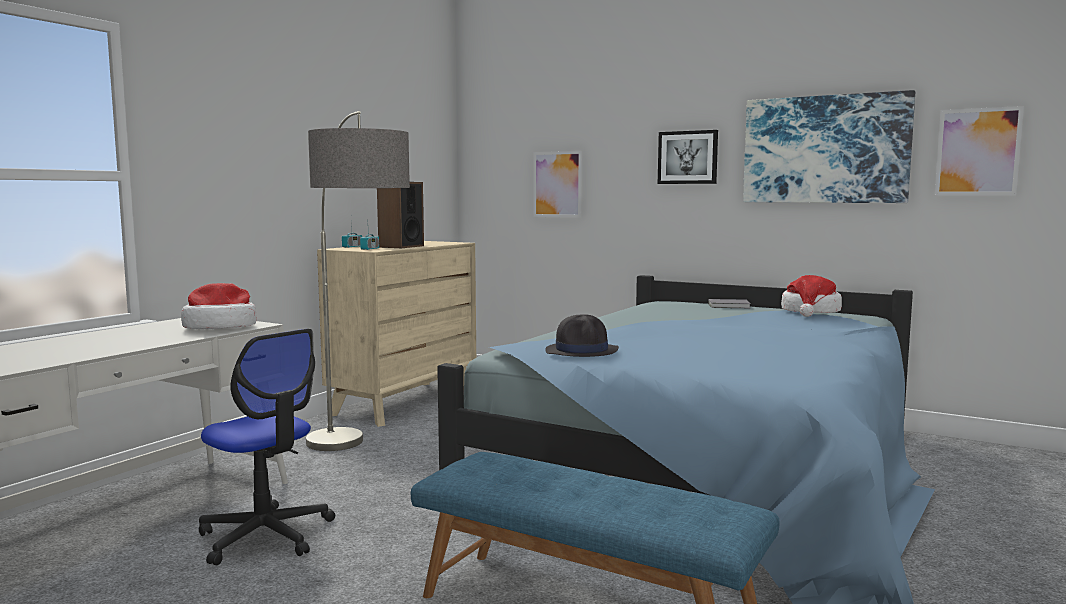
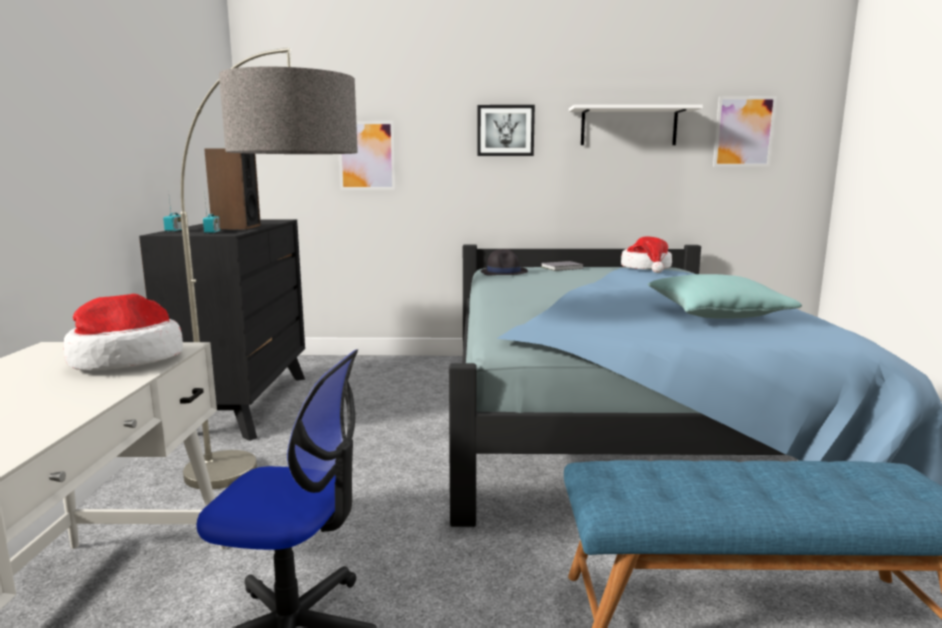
camera: 30 degrees left, 5 degrees up
beige dresser [317,241,476,427] -> black dresser [139,219,305,441]
black hat [545,314,619,357] -> black hat moved to [480,249,528,276]
picture [743,90,915,203] -> white shelf [569,105,703,145]
none -> turquoise pillow [647,274,802,319]

